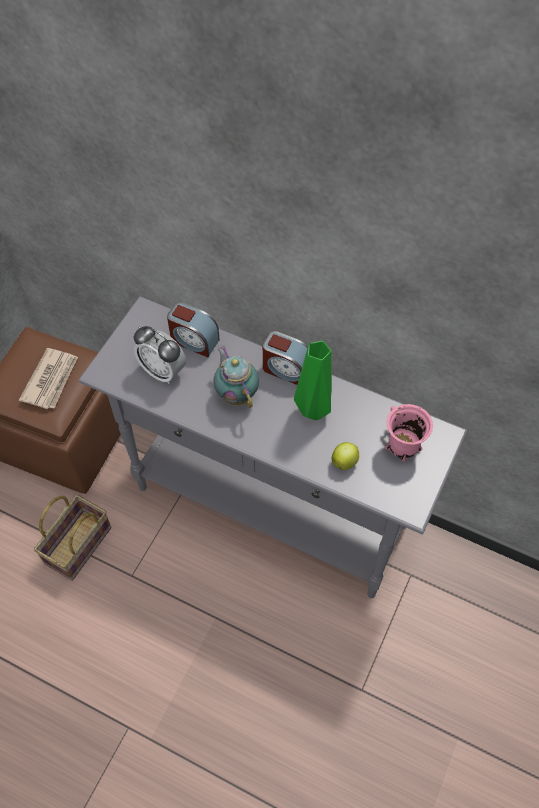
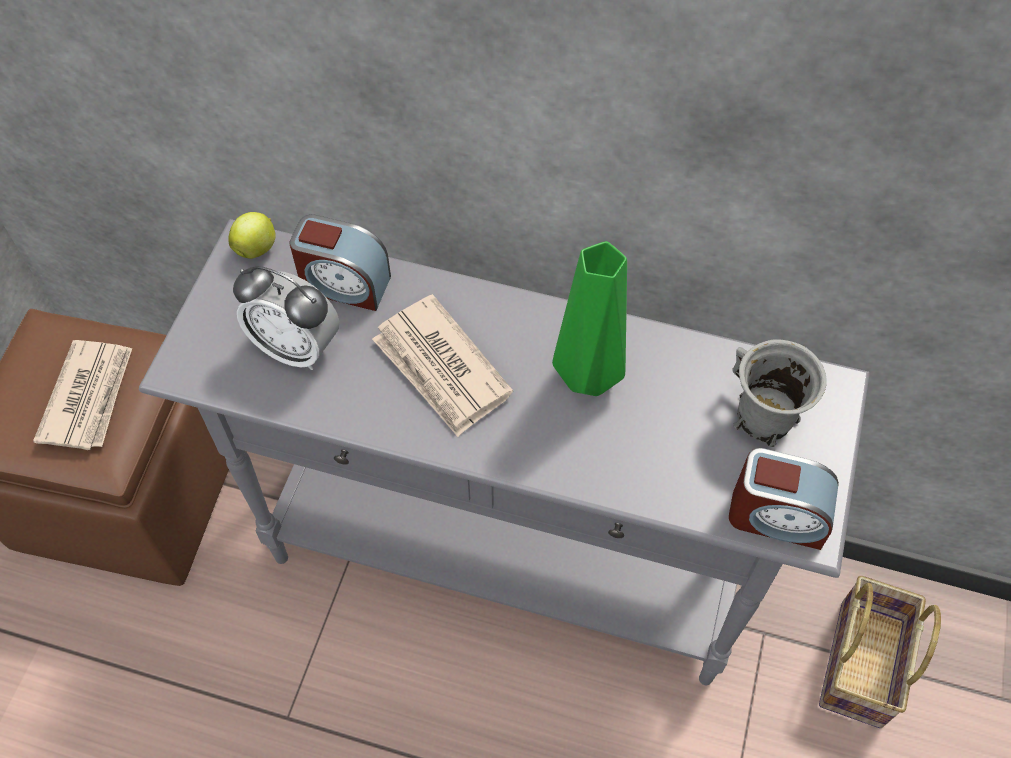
camera: 10 degrees left, 0 degrees up
basket [34,495,111,581] -> basket moved to [819,576,941,728]
teapot [213,345,259,408] -> newspaper [372,294,513,437]
alarm clock [263,331,308,385] -> alarm clock moved to [729,448,839,550]
apple [332,442,359,470] -> apple moved to [228,212,275,259]
pink mug [385,404,433,461] -> grey mug [732,339,827,447]

